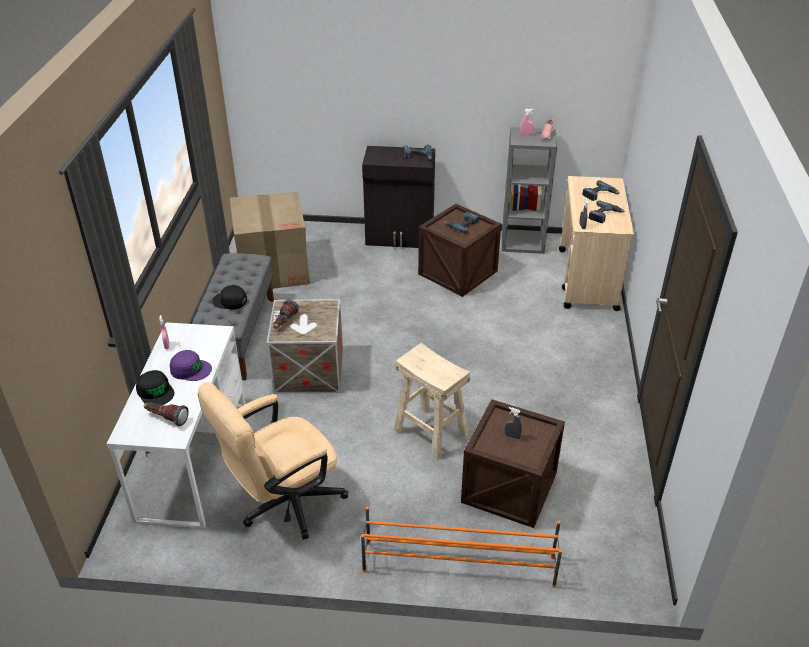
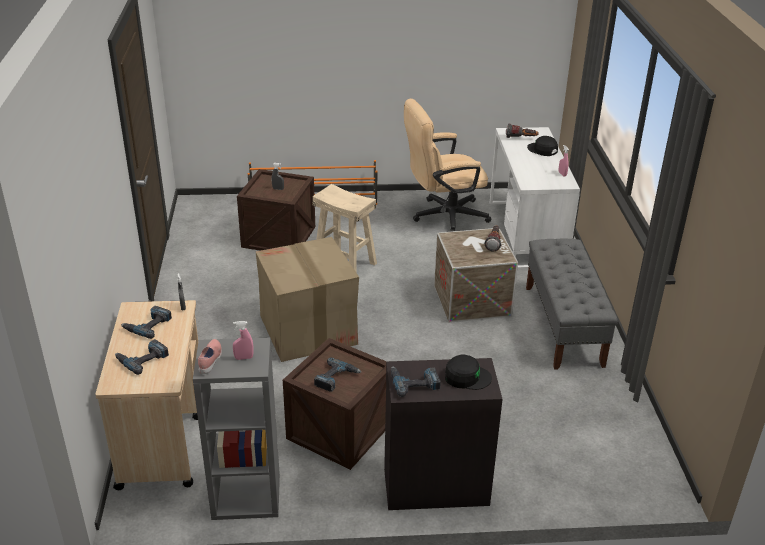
camera: 170 degrees right, 5 degrees down
purple cap [170,350,212,381] -> none
beige office chair [198,382,348,540] -> beige office chair turned 150 degrees counterclockwise [404,99,491,232]
black cap [212,285,247,310] -> black cap moved to [445,355,492,390]
cardboard box [230,192,310,289] -> cardboard box moved to [256,237,359,362]

